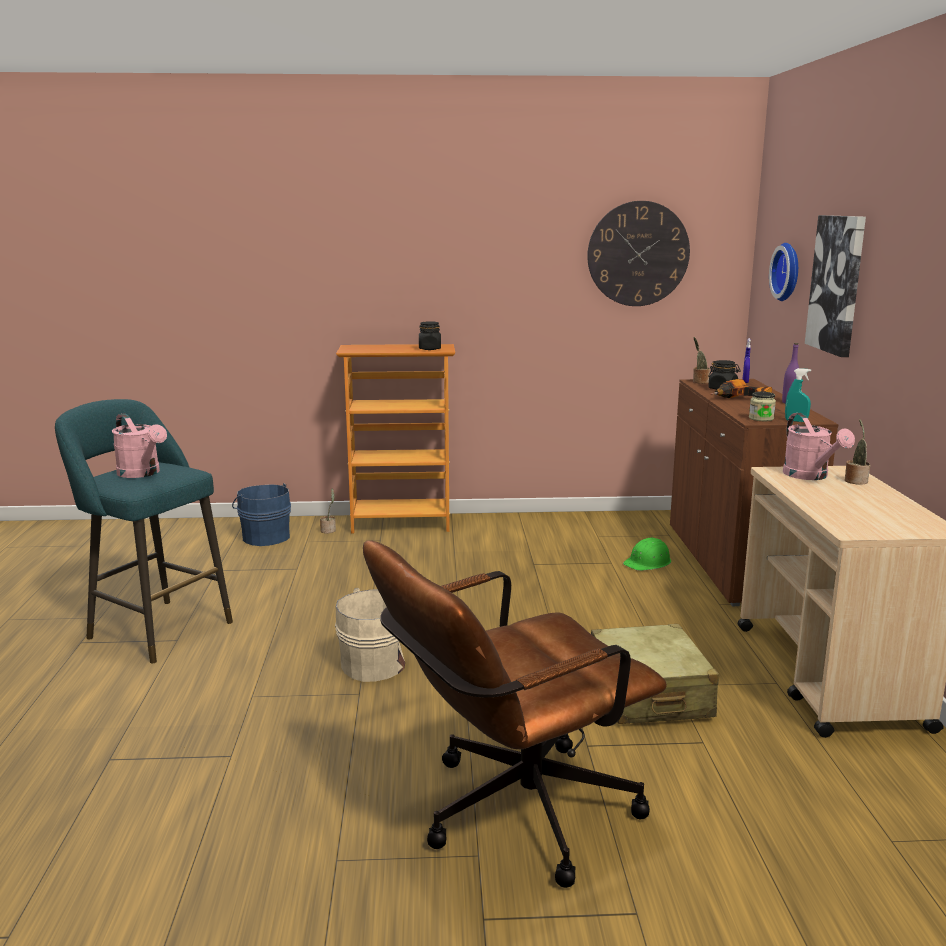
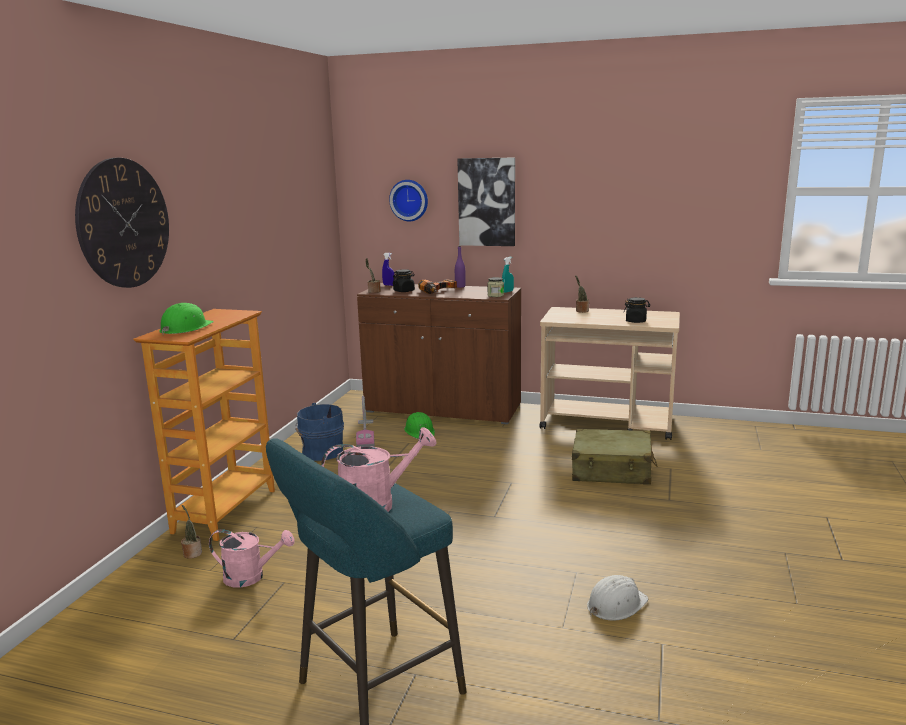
camera: 70 degrees left, 0 degrees up
blue bucket [232,483,291,546] -> blue bucket moved to [295,403,344,461]
beige bucket [335,588,405,682] -> none
brown office chair [363,540,667,888] -> none
black jar [419,321,441,350] -> black jar moved to [624,297,650,323]
wall clock [587,201,690,306] -> wall clock moved to [75,158,169,288]
pink watering can [783,413,855,480] -> pink watering can moved to [209,529,294,588]
none -> green hard hat [159,303,214,335]
none -> vacuum cleaner [356,396,375,447]
none -> white hard hat [587,575,648,621]

